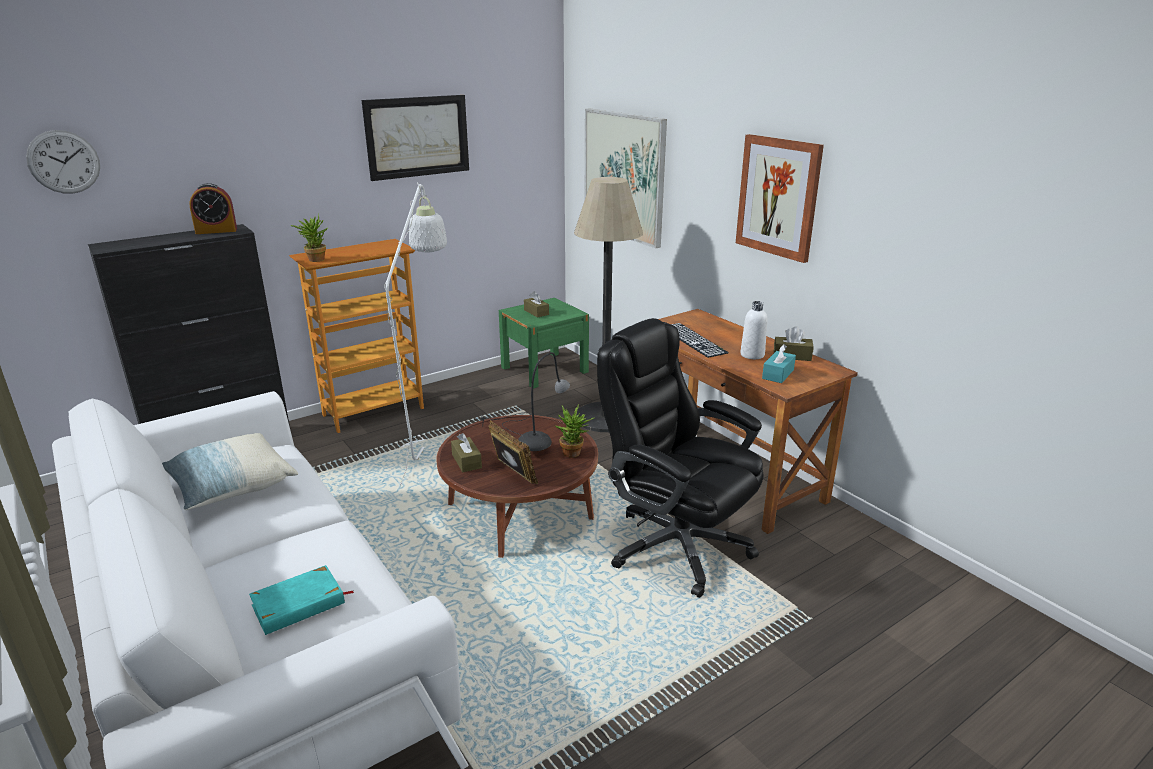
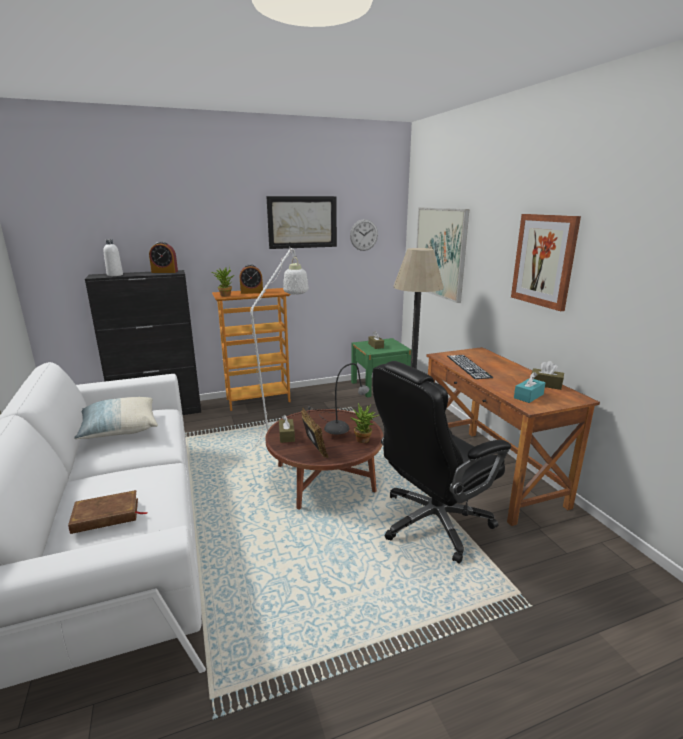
camera: 15 degrees right, 5 degrees down
wall clock [26,130,100,194] -> wall clock moved to [350,219,378,251]
turquoise book [249,565,354,635] -> brown book [68,490,148,534]
black office chair [597,318,764,598] -> black office chair turned 90 degrees counterclockwise [372,361,511,564]
white bottle [740,301,767,359] -> white bottle moved to [103,239,123,276]
none -> alarm clock [240,264,263,294]

